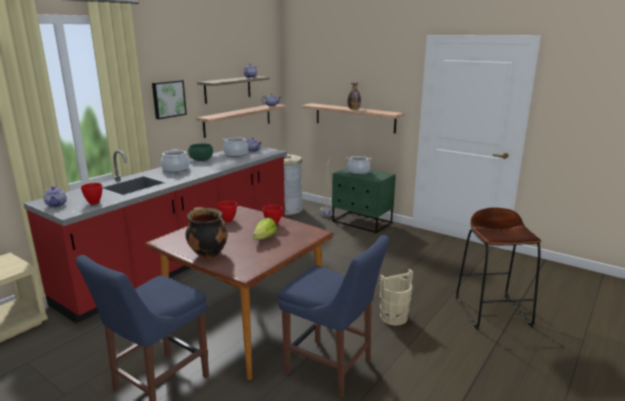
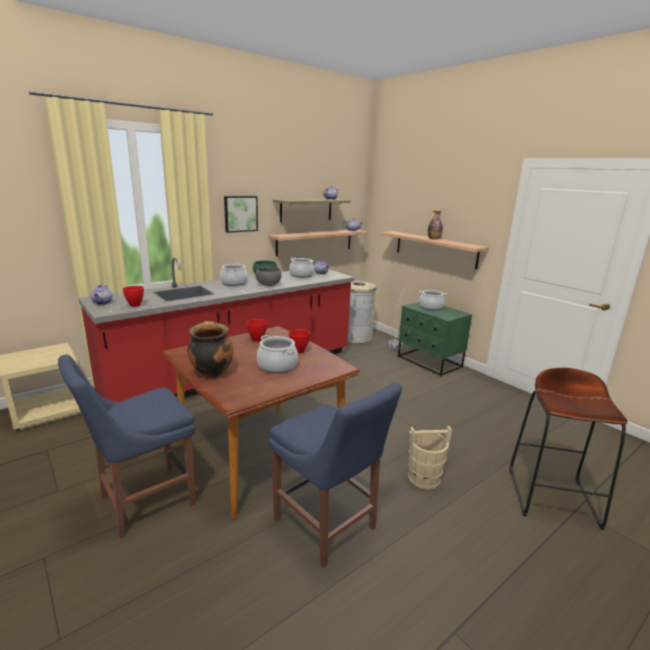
camera: 15 degrees right, 0 degrees up
lettuce [253,217,277,240] -> cooking pot [257,335,298,373]
none -> grey bowl [255,267,282,286]

